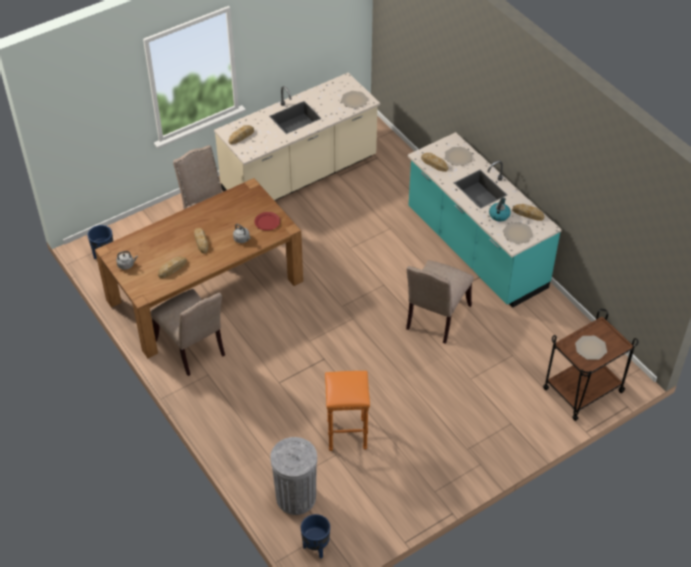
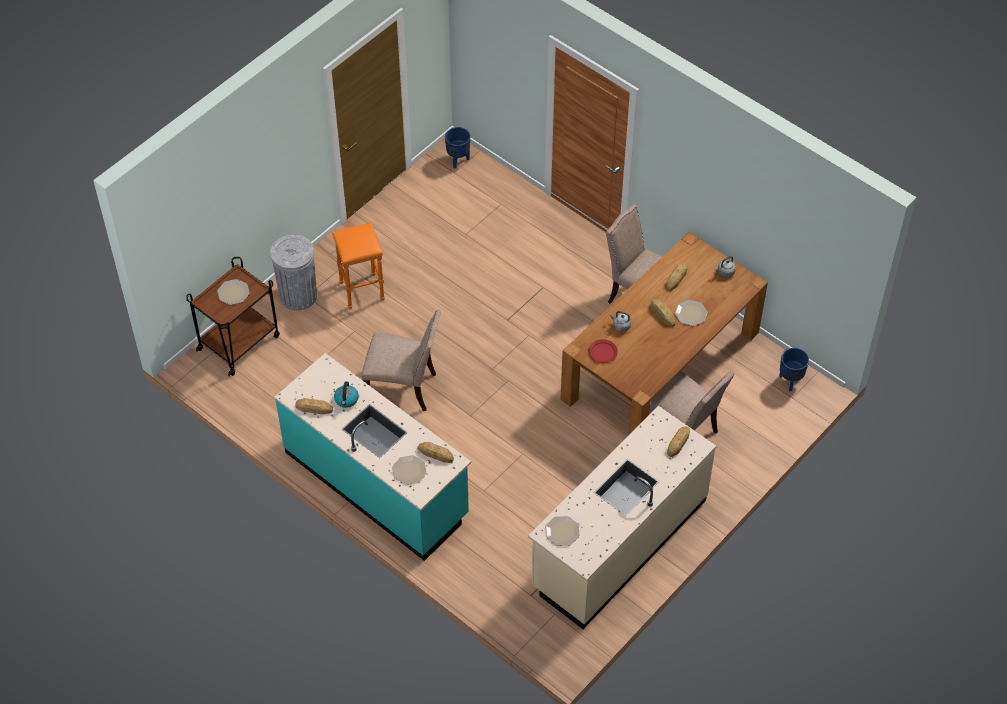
camera: 165 degrees right, 5 degrees up
grey trash can [270,437,317,515] -> grey trash can moved to [270,235,317,311]
orange stool [325,371,370,451] -> orange stool moved to [332,223,385,309]
beige chair [406,260,474,344] -> beige chair turned 90 degrees clockwise [361,309,441,411]
plate [503,222,533,244] -> plate moved to [675,300,708,326]

